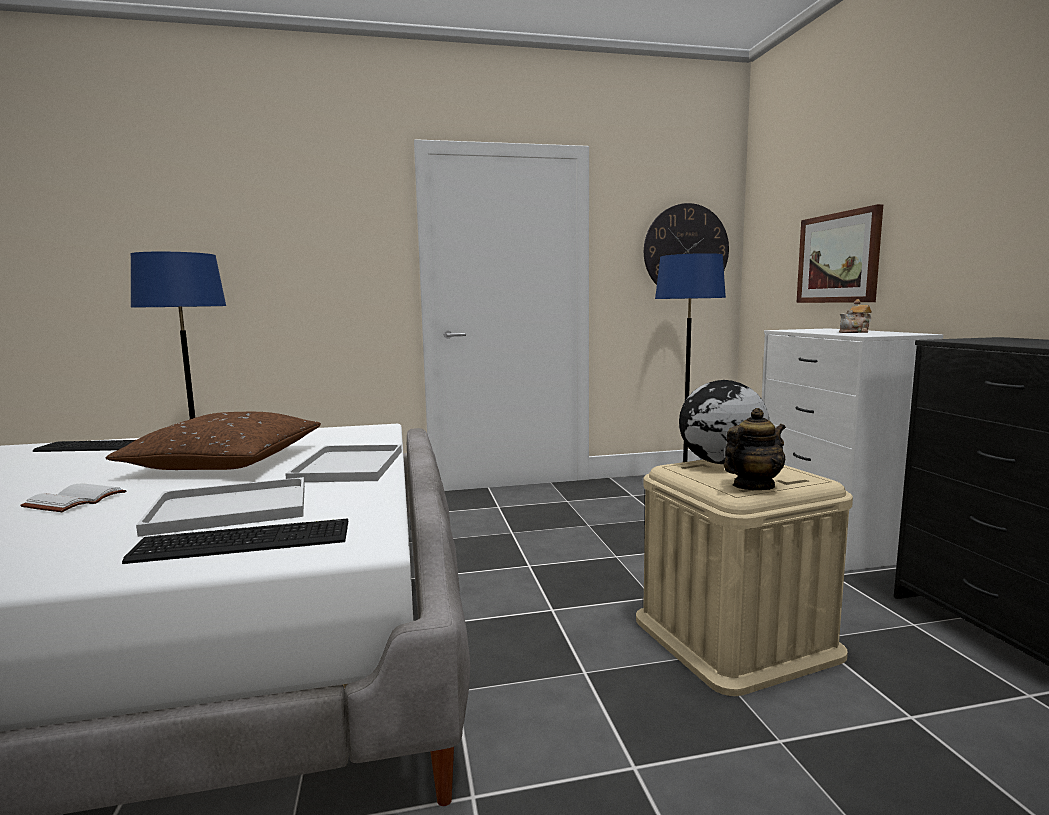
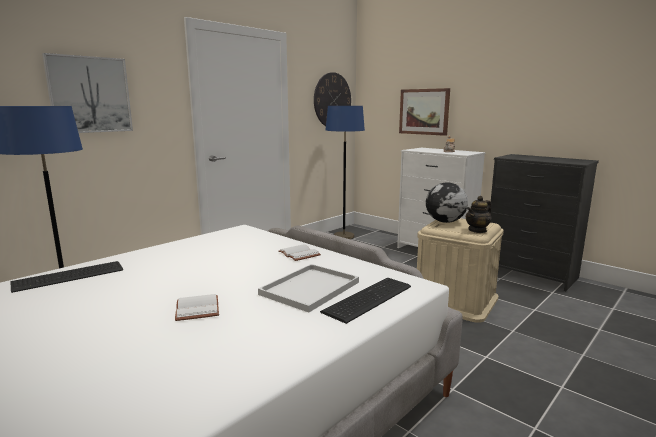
camera: 35 degrees left, 5 degrees up
brown pillow [106,412,321,470] -> none
white tray [285,444,402,482] -> white book [279,244,321,261]
teapot [724,408,786,490] -> teapot turned 150 degrees counterclockwise [466,196,491,233]
none -> picture [42,53,133,133]

